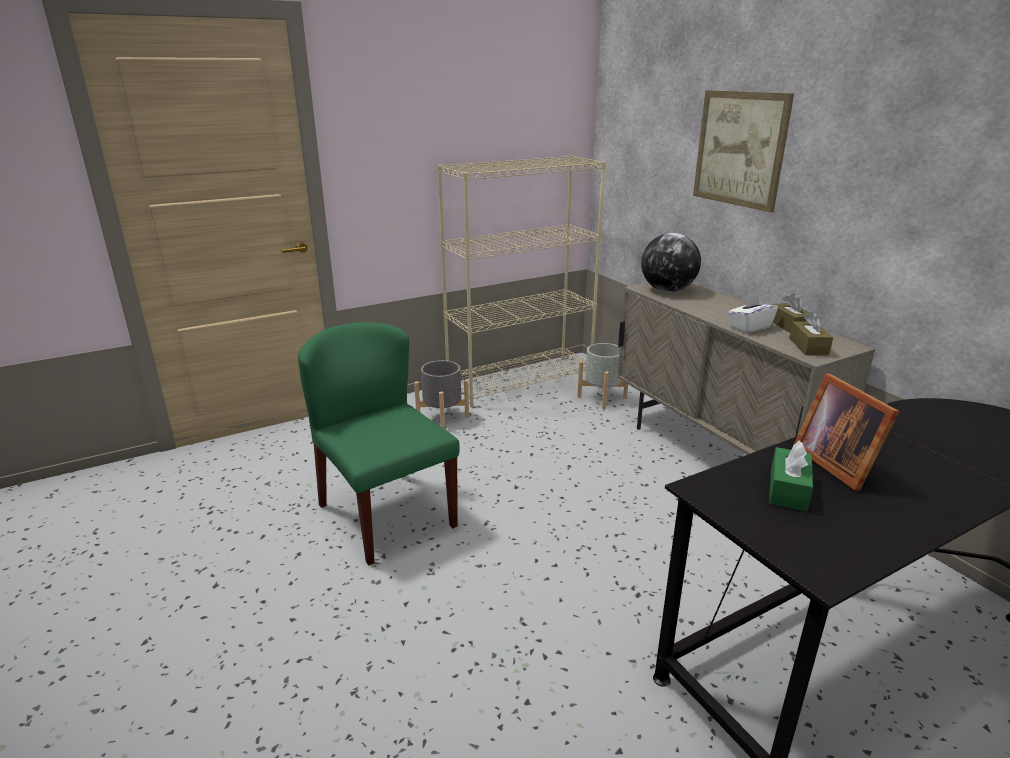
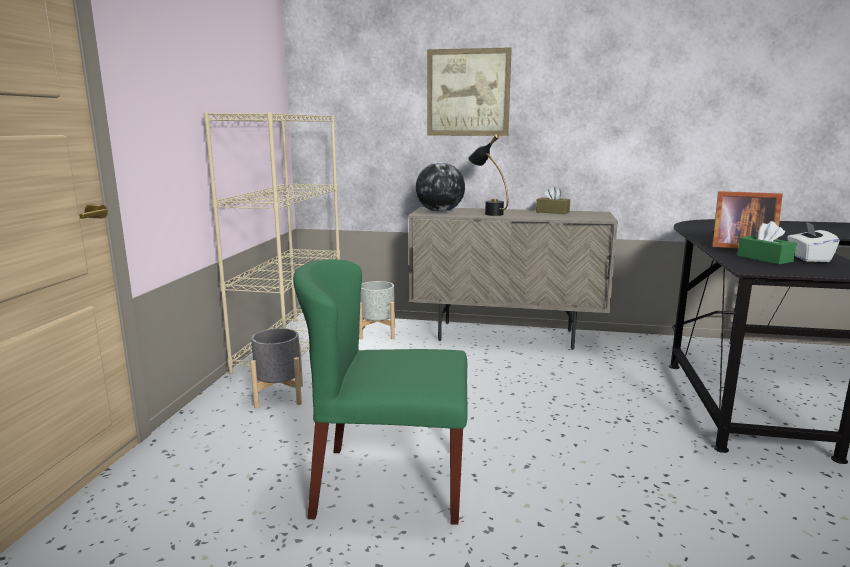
camera: 50 degrees left, 10 degrees down
white tissue box [728,293,778,333] -> white tissue box moved to [787,222,840,262]
brown tissue box [789,311,833,356] -> none
none -> black table lamp [468,134,508,216]

